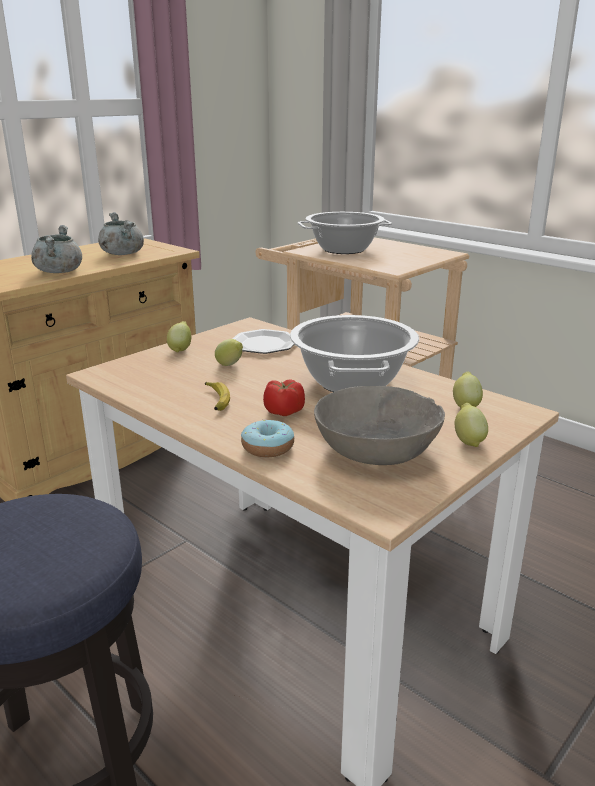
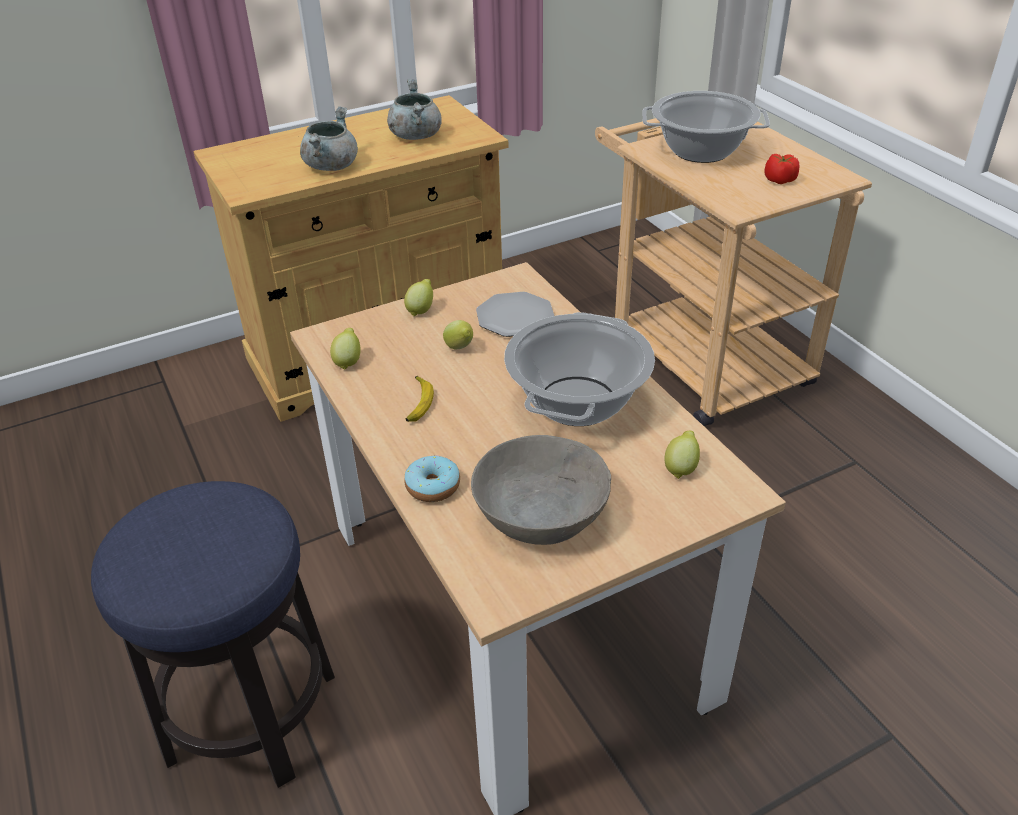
camera: 20 degrees right, 15 degrees up
tomato [263,379,305,416] -> tomato moved to [764,154,799,184]
lemon [455,403,488,447] -> lemon moved to [330,328,361,370]

